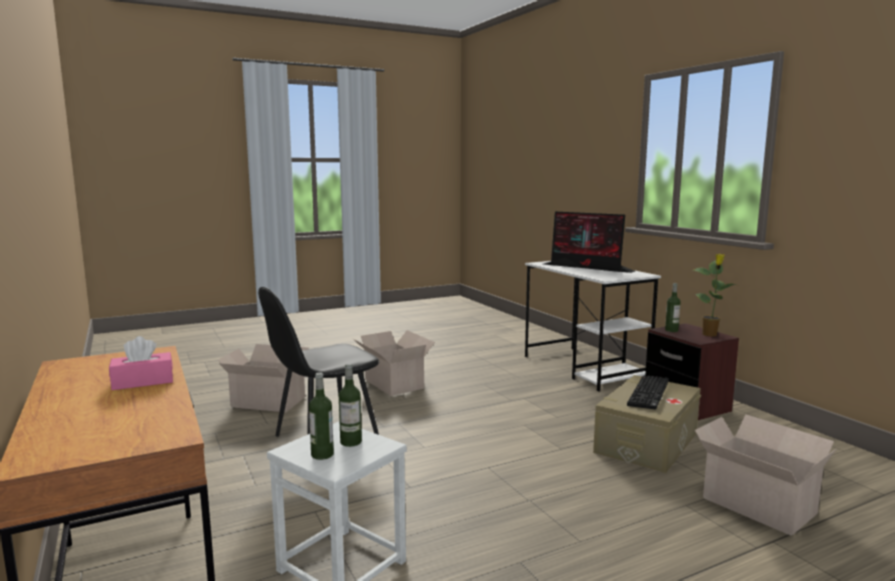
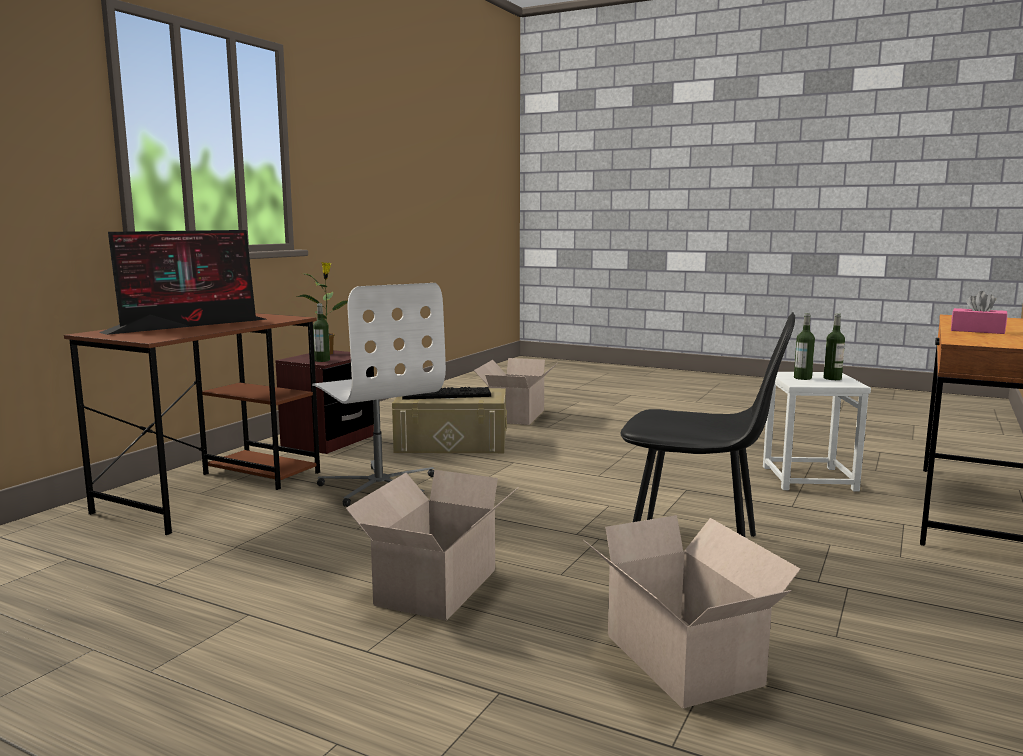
camera: 125 degrees left, 0 degrees up
white desk [525,261,661,392] -> brown desk [64,313,320,535]
monitor [544,212,635,273] -> monitor turned 45 degrees clockwise [99,230,266,335]
none -> white office chair [312,283,446,507]

